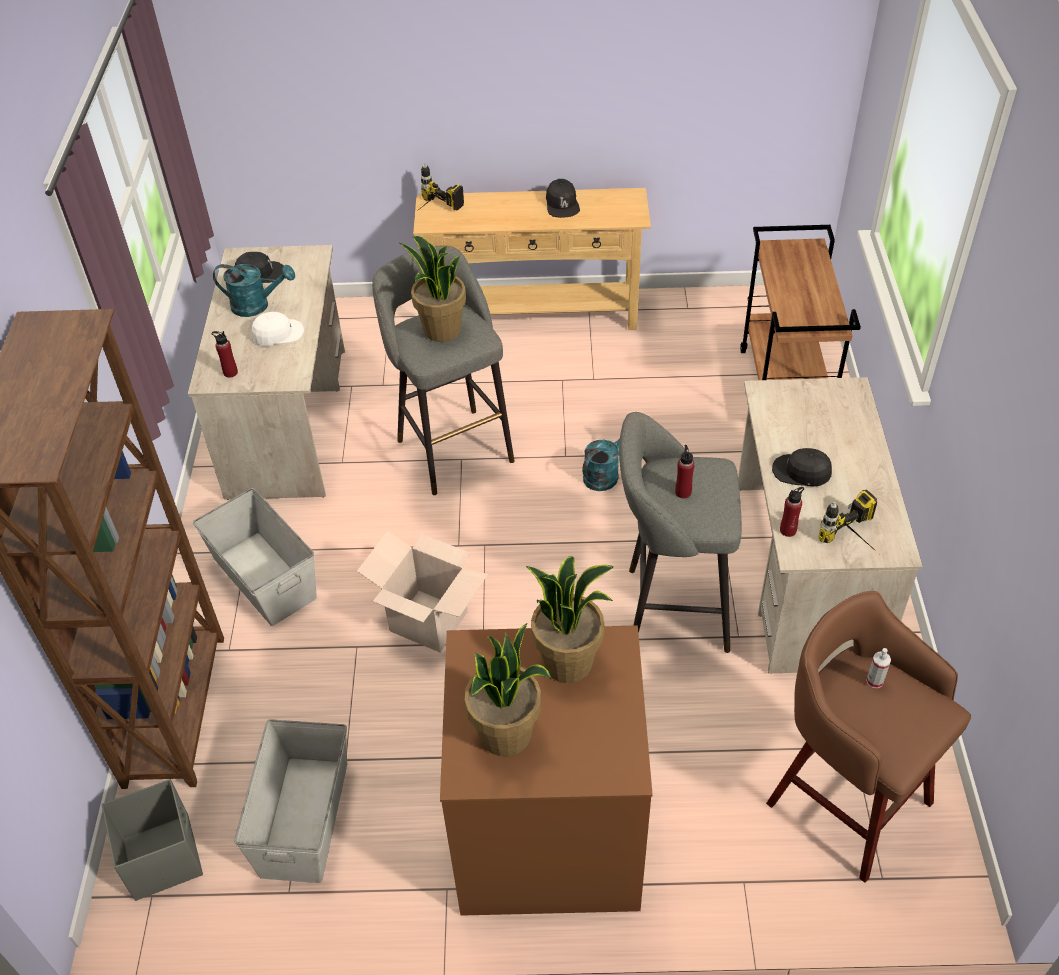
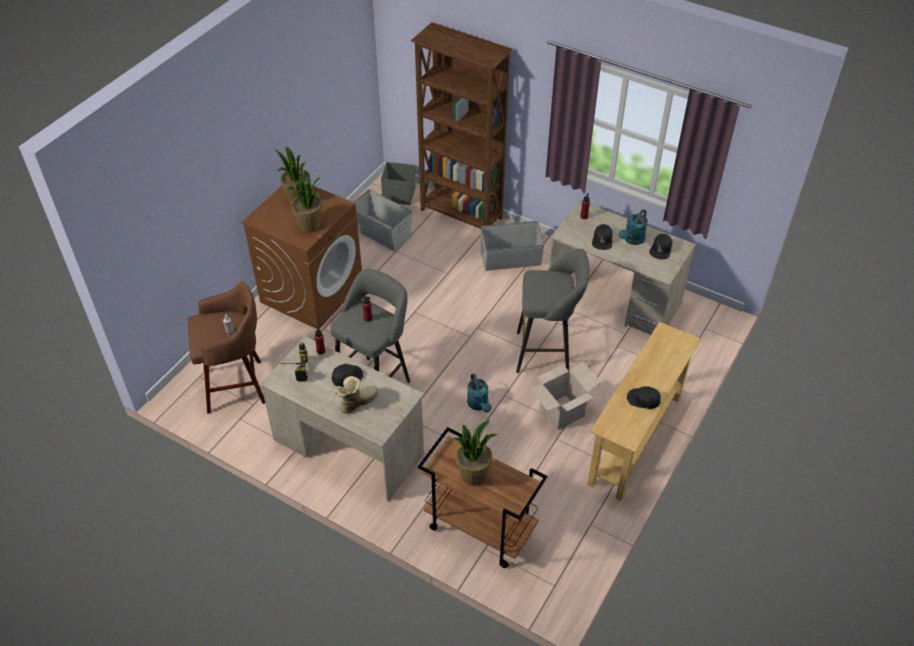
camera: 120 degrees right, 0 degrees up
white cap [252,312,304,346] -> black cap [592,224,613,250]
cardboard box [357,531,488,652] -> cardboard box moved to [529,361,601,430]
potted plant [399,236,466,342] -> potted plant moved to [452,420,498,486]
power drill [416,163,464,212] -> none
none -> boot [335,376,378,414]

